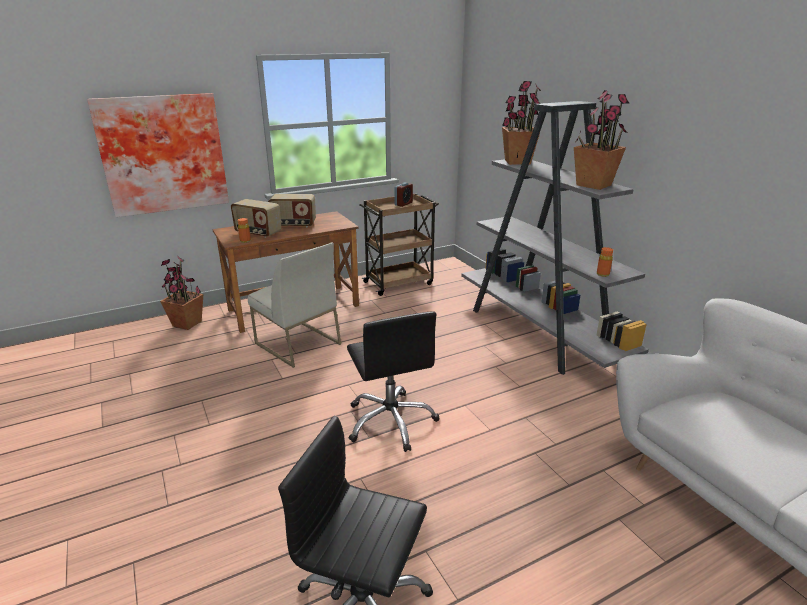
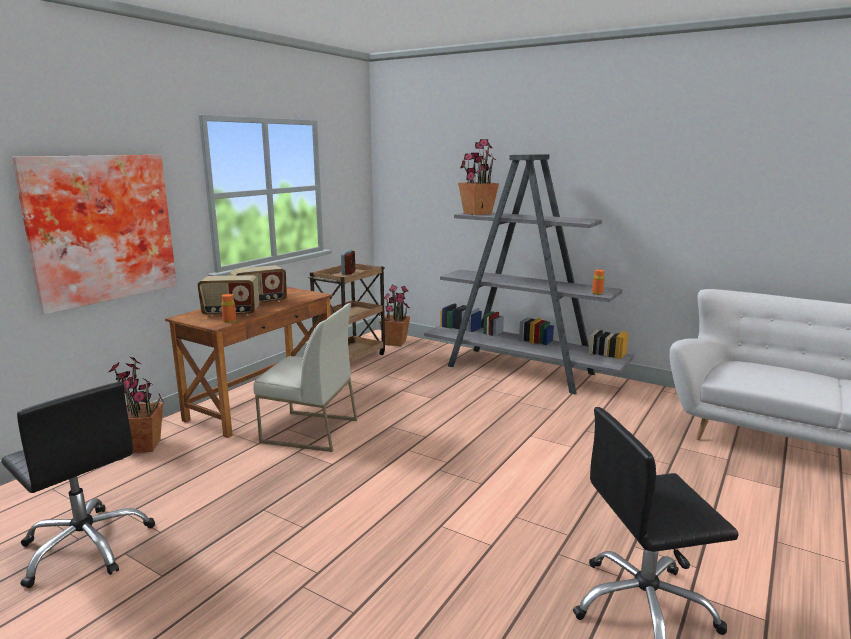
camera: 30 degrees left, 10 degrees down
black office chair [347,311,440,452] -> black office chair moved to [1,382,155,588]
potted plant [574,90,629,190] -> potted plant moved to [379,285,410,346]

